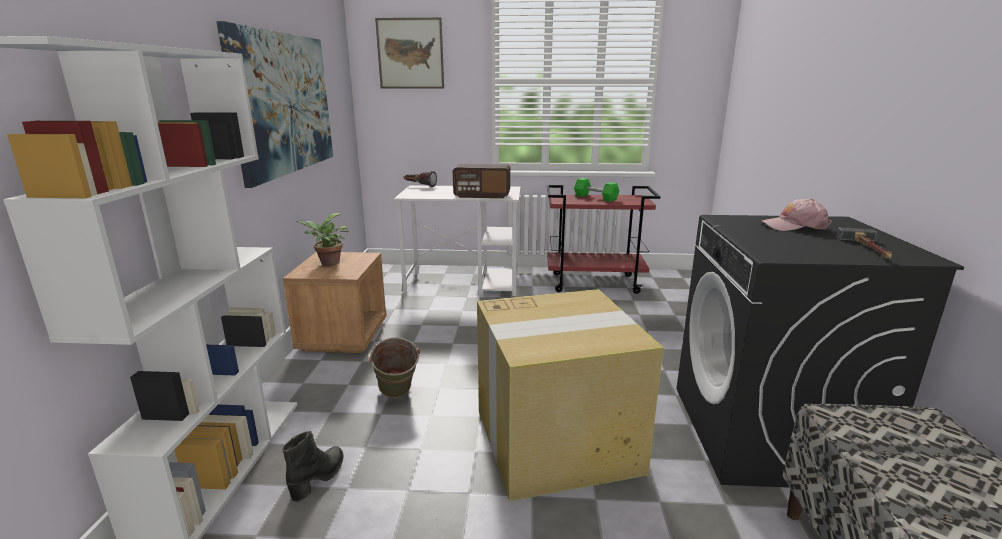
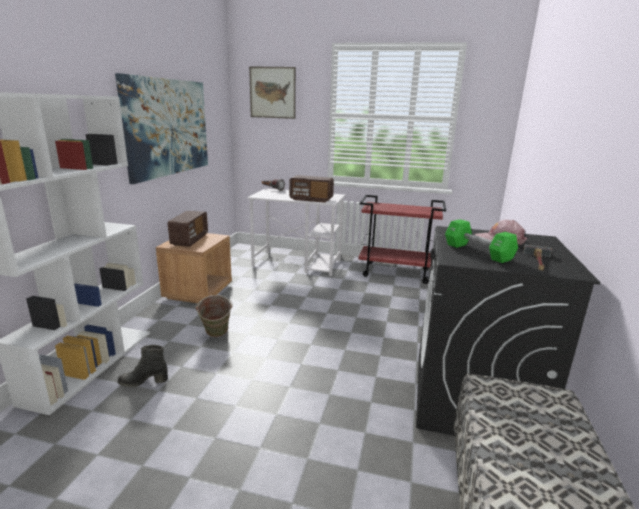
camera: 10 degrees right, 0 degrees up
black boot [282,431,343,502] -> black boot turned 135 degrees counterclockwise [118,345,168,387]
potted plant [296,213,349,266] -> radio [168,211,208,246]
cardboard box [477,289,664,501] -> none
green dumbbell [574,178,619,202] -> green dumbbell moved to [445,219,518,263]

